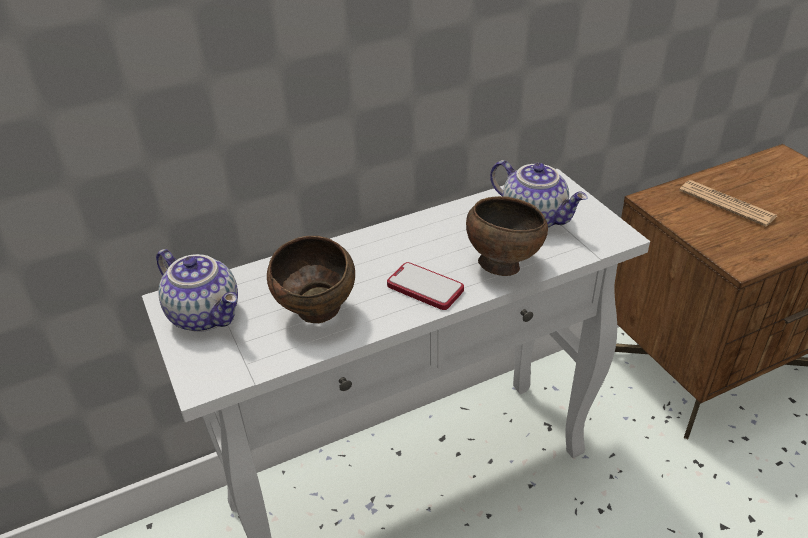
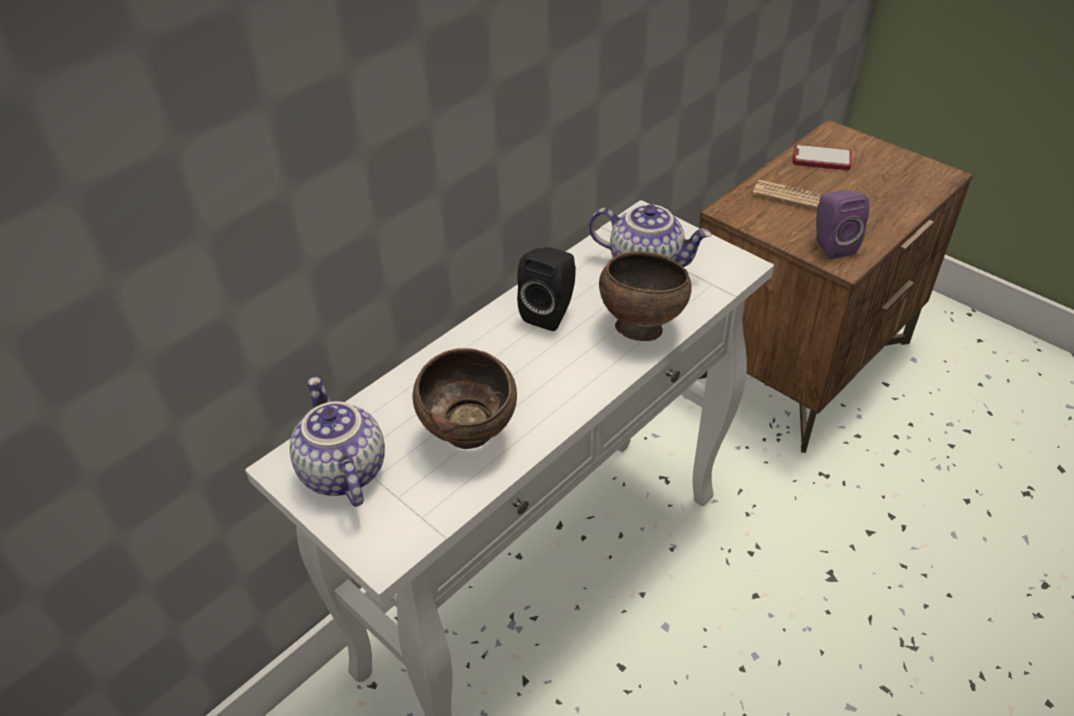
camera: 20 degrees left, 5 degrees up
teapot [156,249,238,332] -> teapot turned 135 degrees counterclockwise [290,377,385,507]
phone [387,262,464,310] -> phone moved to [793,145,852,170]
none -> black speaker [517,247,576,331]
none -> purple speaker [816,190,869,259]

